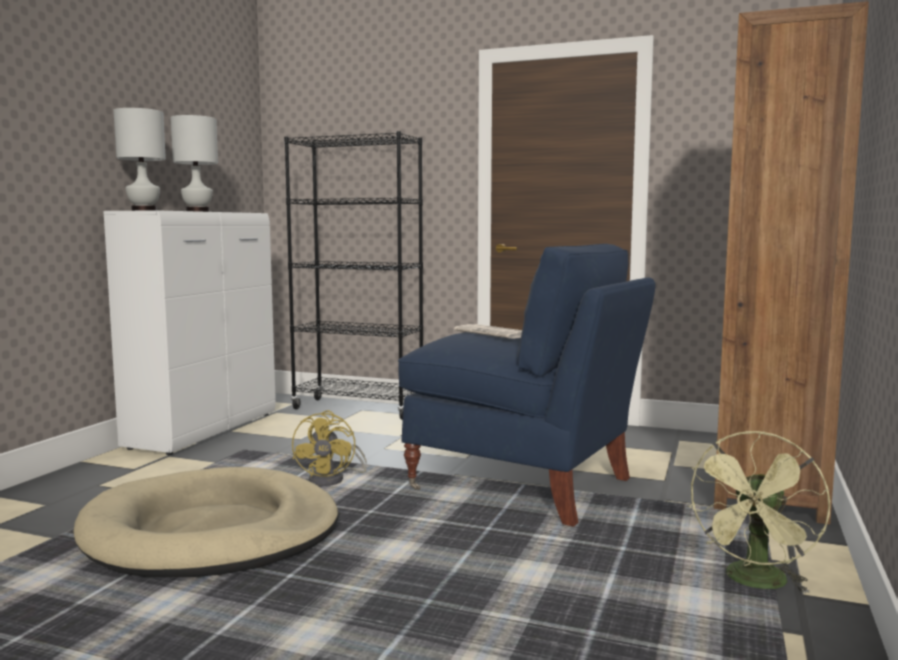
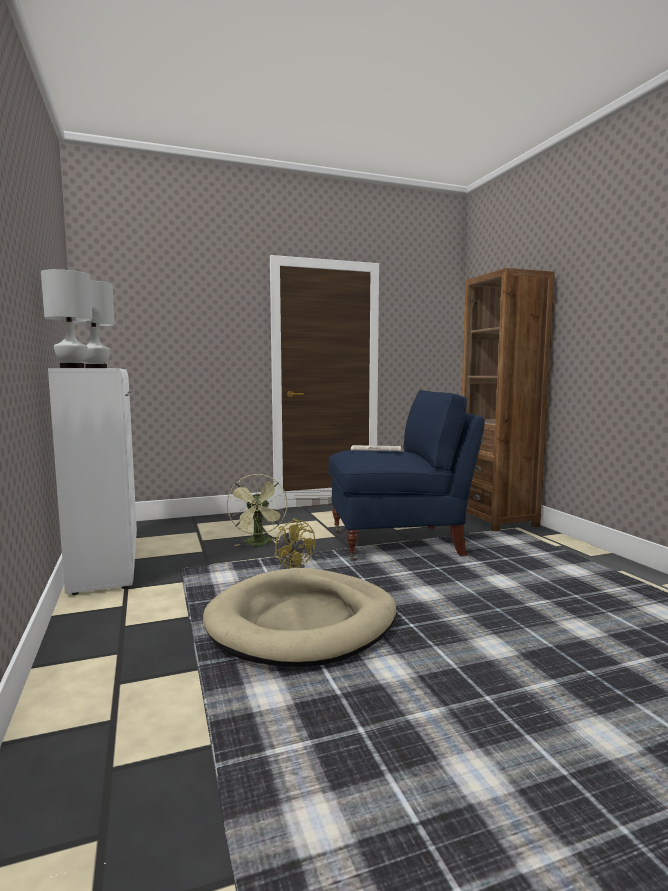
camera: 40 degrees left, 0 degrees up
black bookcase [284,131,423,420] -> none
green fan [687,431,830,593] -> green fan moved to [227,474,288,546]

